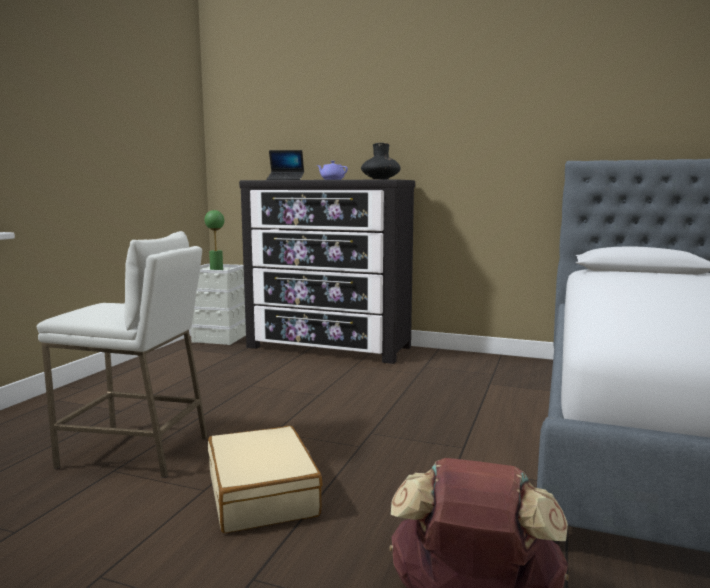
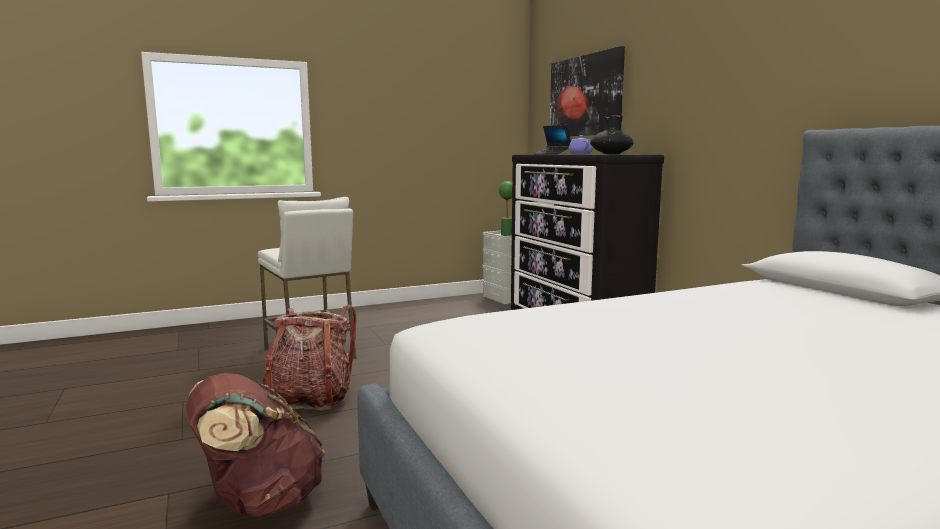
camera: 45 degrees right, 0 degrees up
beige suitcase [208,426,322,533] -> backpack [262,304,357,411]
none -> picture [550,46,625,136]

